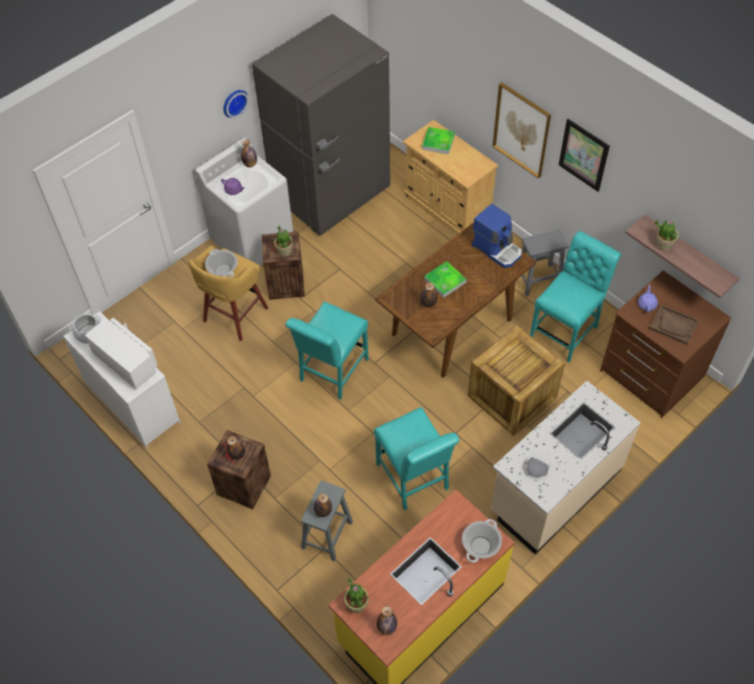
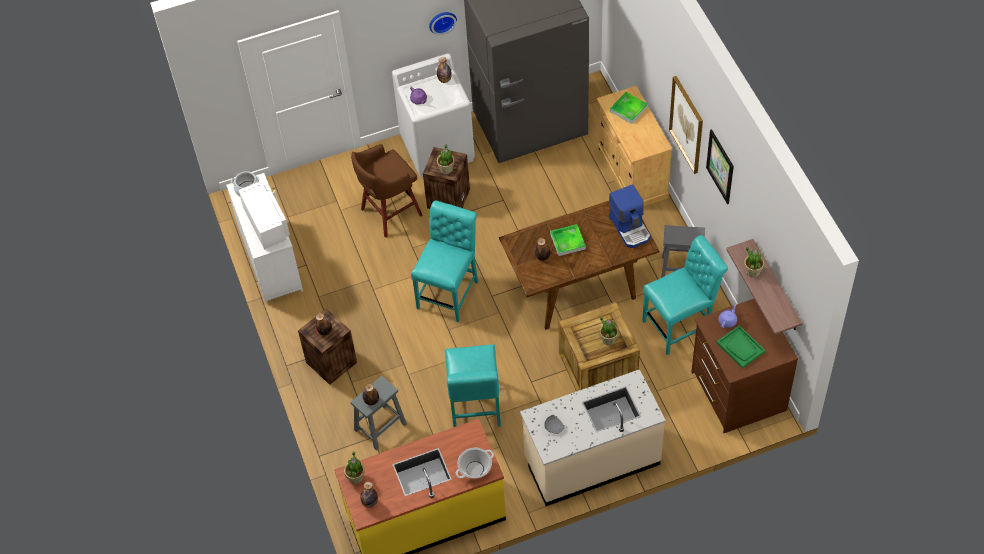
camera: 25 degrees right, 0 degrees up
yellow stool [189,245,268,341] -> brown stool [351,144,423,238]
cooking pot [205,249,238,278] -> none
turquoise chair [285,301,368,400] -> turquoise chair turned 150 degrees clockwise [411,201,478,322]
brown tray [649,305,699,345] -> green tray [717,325,765,369]
none -> potted plant [600,316,619,345]

